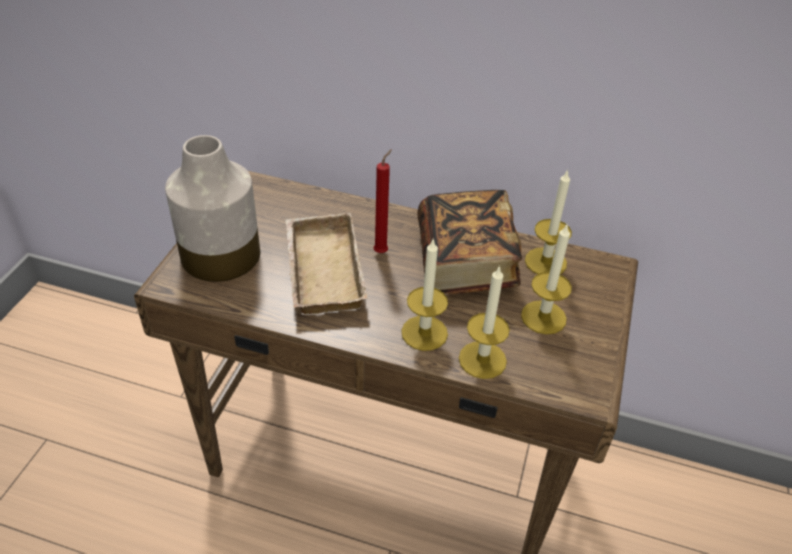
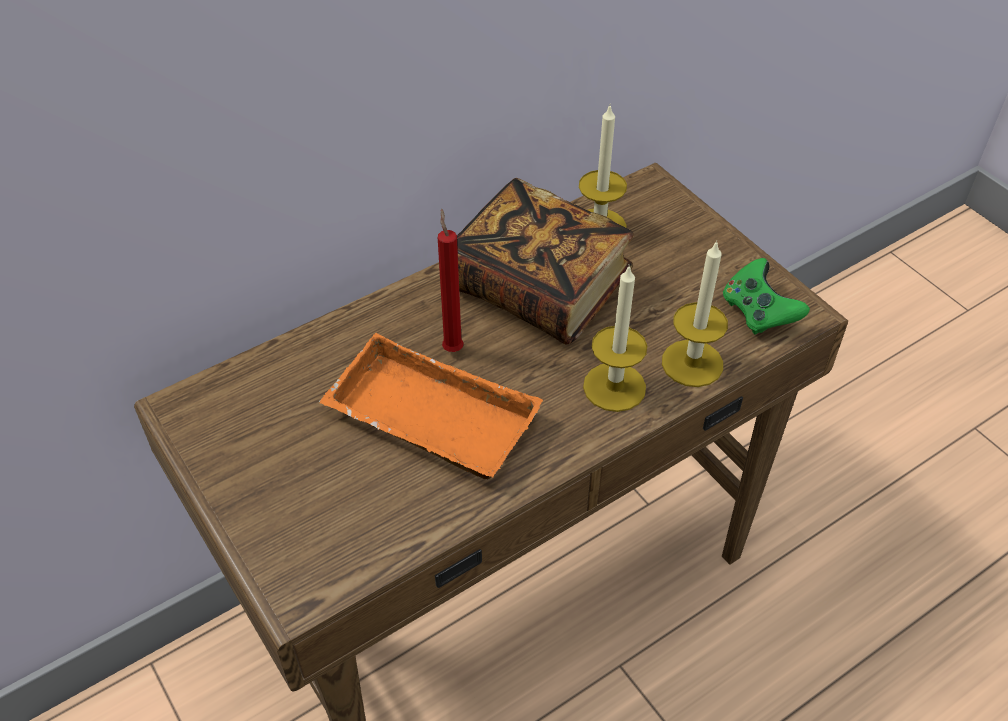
camera: 50 degrees left, 5 degrees up
beige vase [165,135,260,282] -> none
beige tray [285,213,368,314] -> orange tray [319,333,543,480]
candle [521,225,572,334] -> none
none -> green game controller [723,258,810,335]

